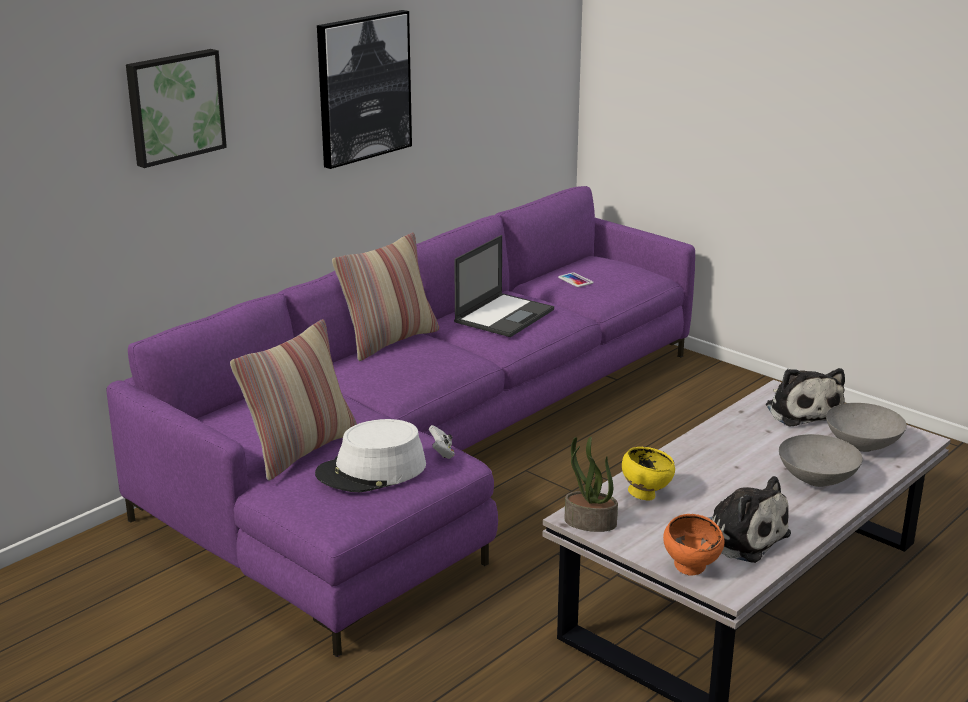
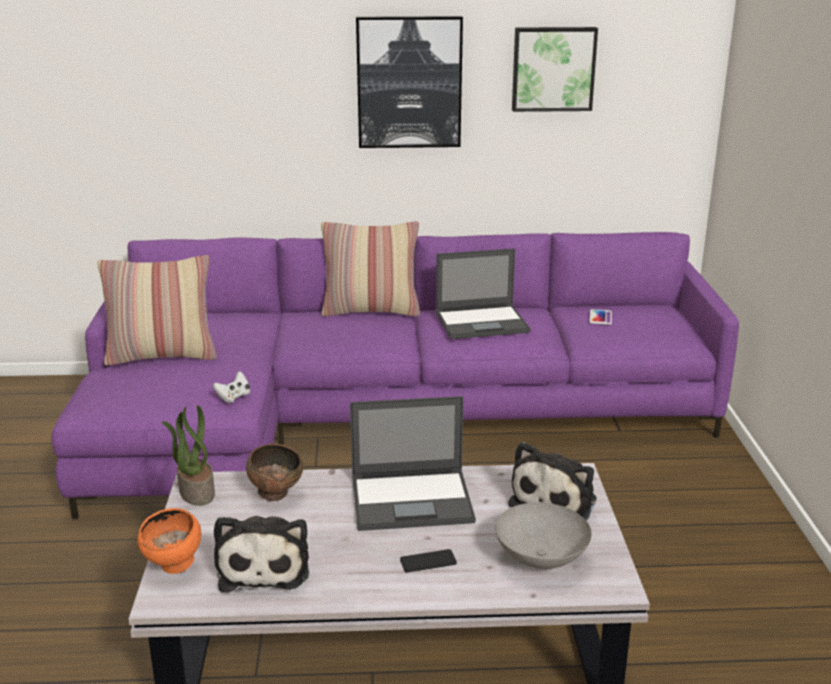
camera: 45 degrees right, 0 degrees up
picture [126,49,227,168] -> picture moved to [512,27,598,112]
white hat [315,419,426,492] -> none
yellow bowl [622,446,675,501] -> brown bowl [246,444,303,501]
grey bowl [779,434,863,487] -> phone [400,549,457,572]
none -> laptop [350,396,476,531]

